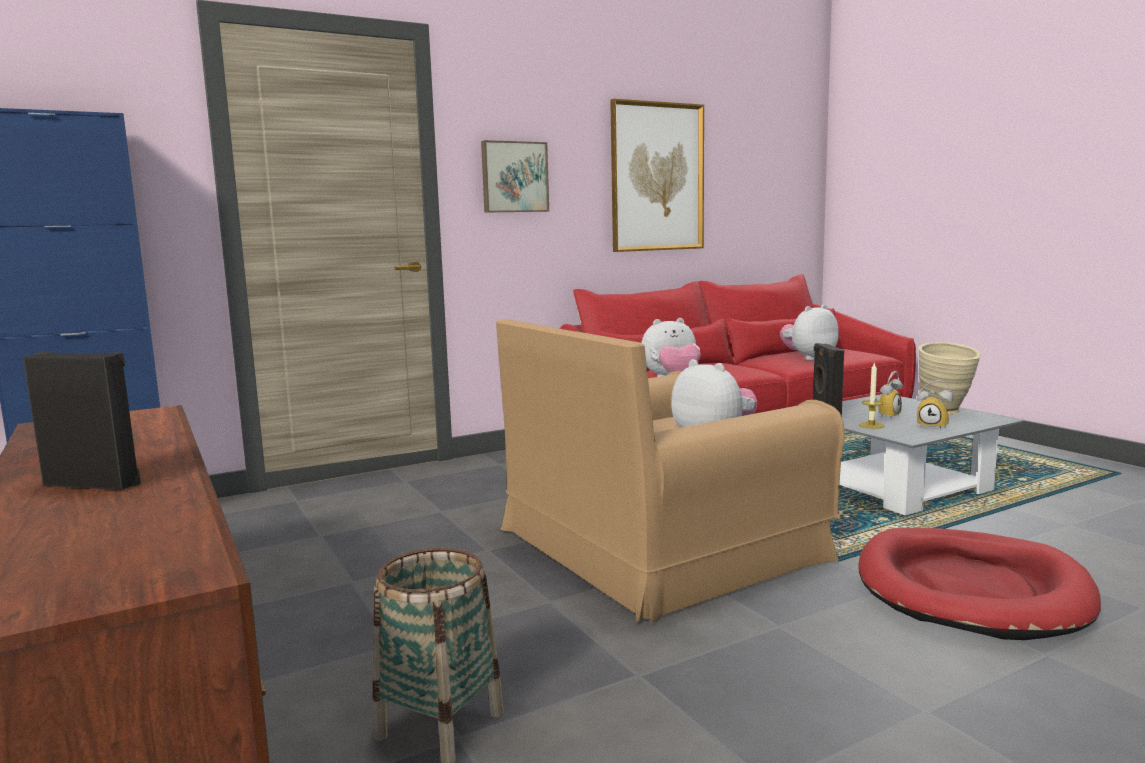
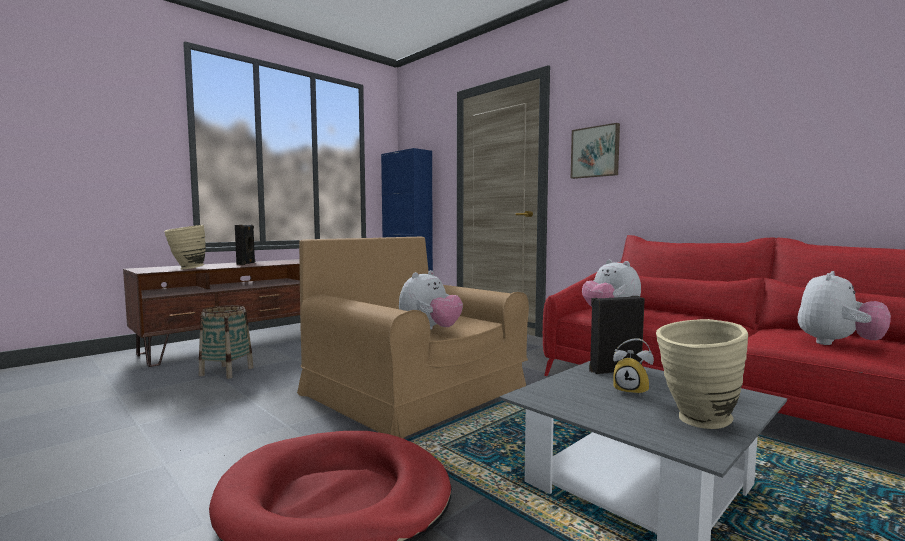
camera: 75 degrees right, 5 degrees down
picture [610,99,704,252] -> none
plush toy [780,305,839,361] -> plush toy turned 90 degrees clockwise [797,271,891,345]
candle [859,362,884,429] -> none
alarm clock [917,380,953,430] -> none
none -> beige vase [164,225,206,269]

